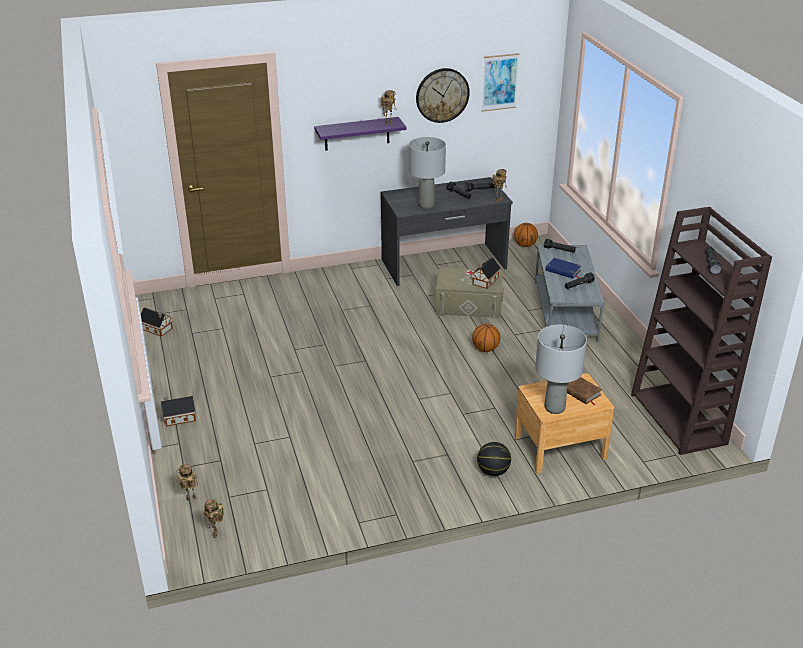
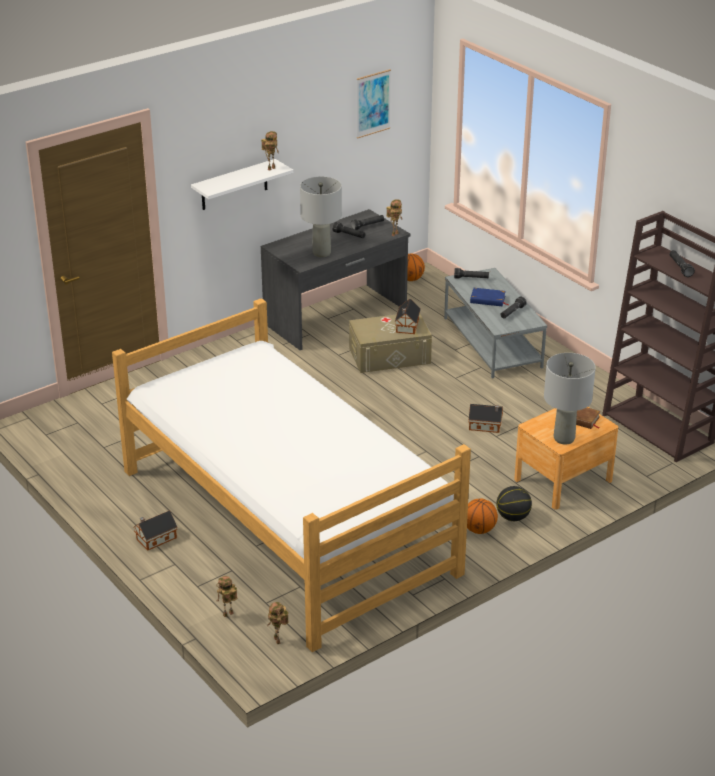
camera: 20 degrees left, 0 degrees up
toy house [141,307,173,337] -> toy house moved to [469,404,503,433]
purple shelf [314,117,407,151] -> white shelf [191,159,293,210]
wall clock [416,68,470,123] -> none
basketball [472,324,500,352] -> basketball moved to [467,498,498,534]
none -> bed [112,298,471,652]

